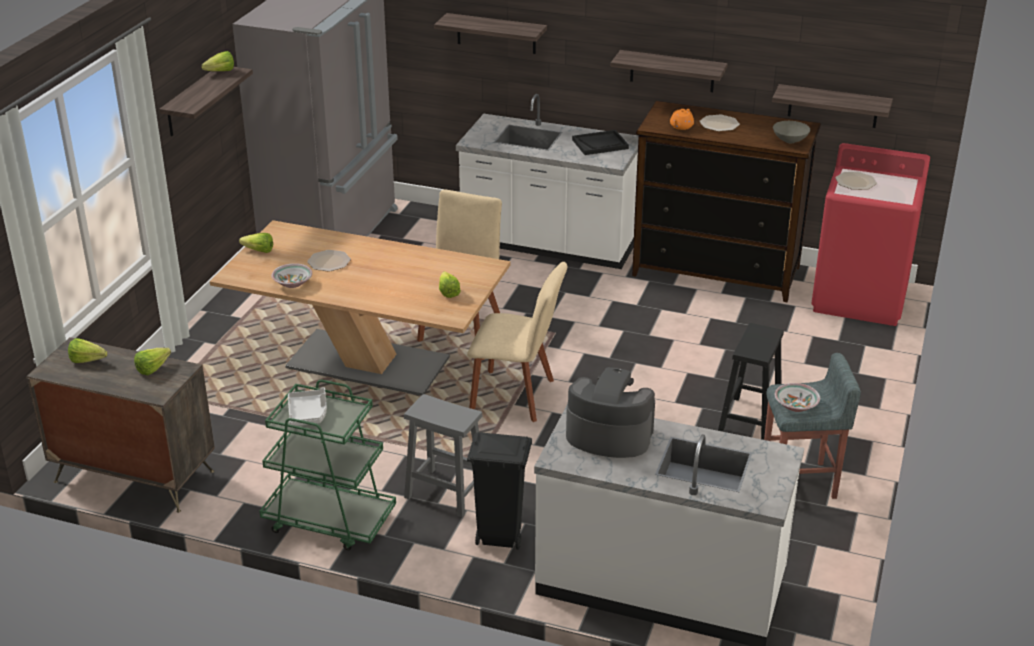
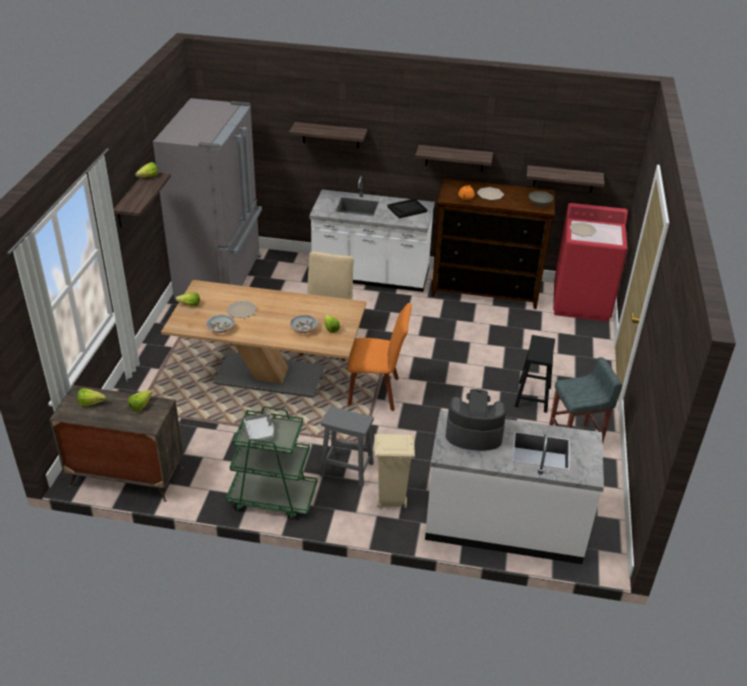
camera: 10 degrees left, 5 degrees up
beige chair [467,262,567,422] -> orange chair [347,303,412,411]
black trash can [467,432,532,550] -> beige trash can [375,434,415,508]
bowl [775,383,820,412] -> bowl moved to [290,315,318,333]

